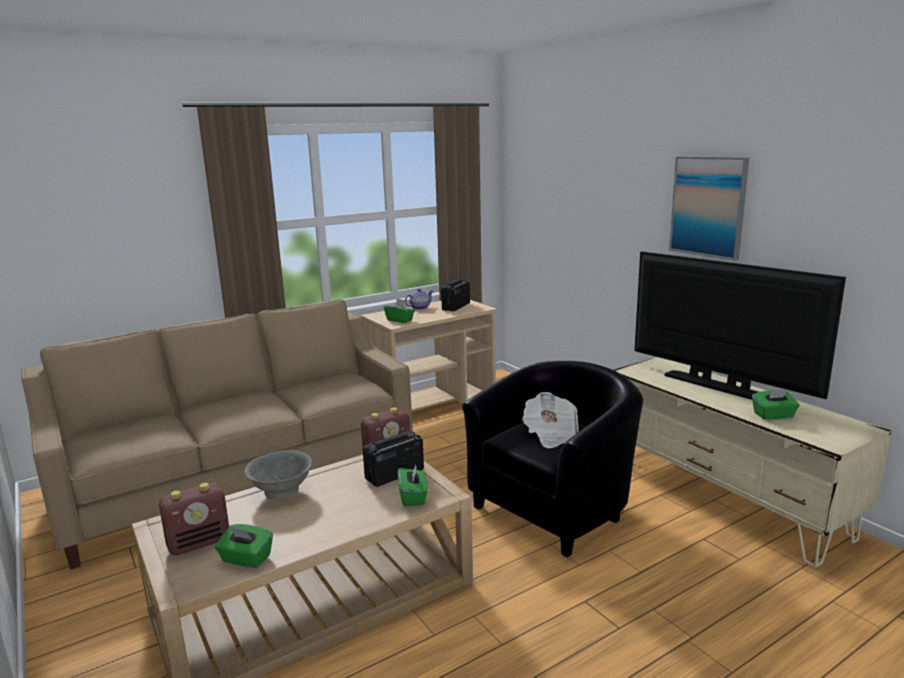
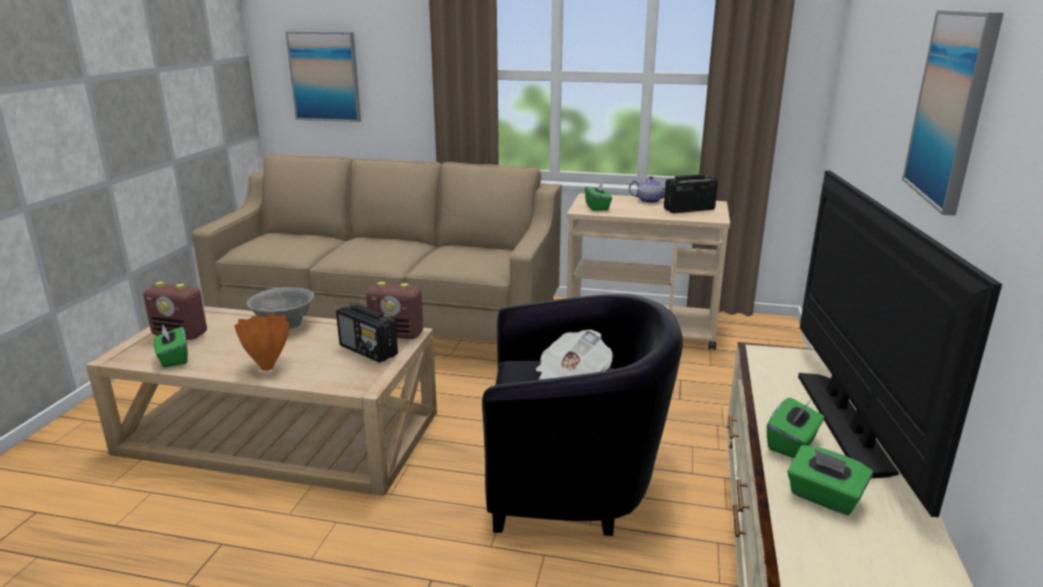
camera: 45 degrees right, 5 degrees up
radio [363,431,424,487] -> radio turned 150 degrees counterclockwise [336,304,398,363]
green tissue box [397,465,428,506] -> green tissue box moved to [767,398,824,458]
none -> orange vase [234,314,289,371]
none -> picture [286,31,361,122]

